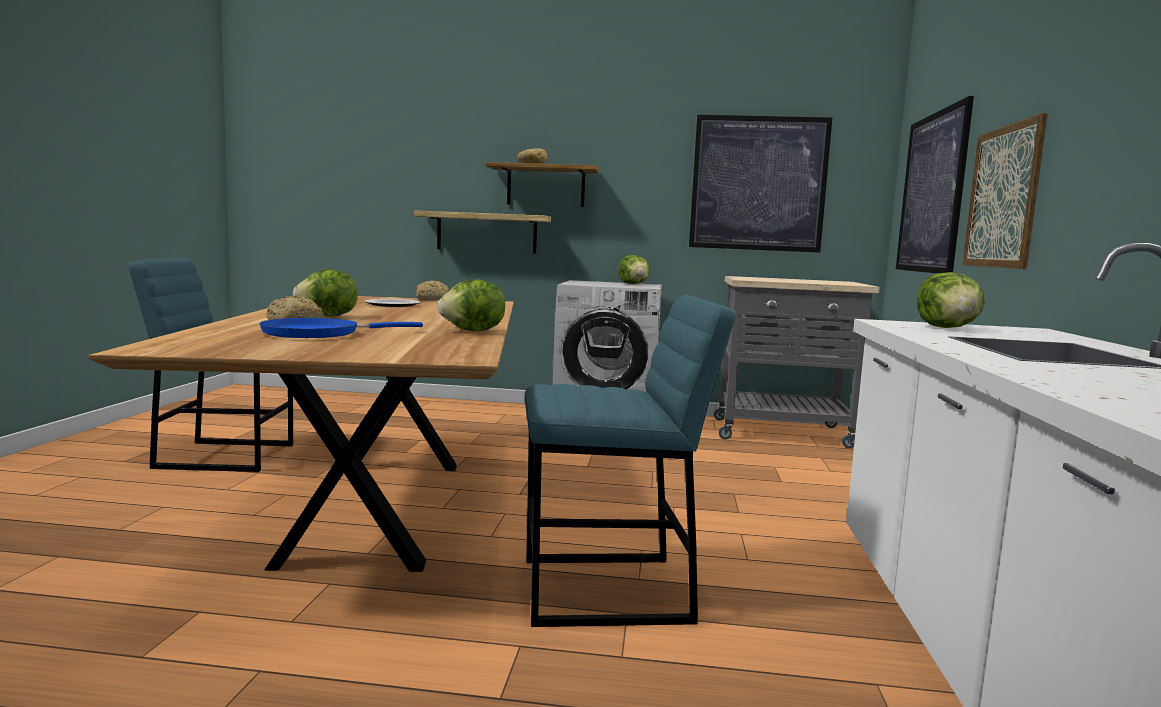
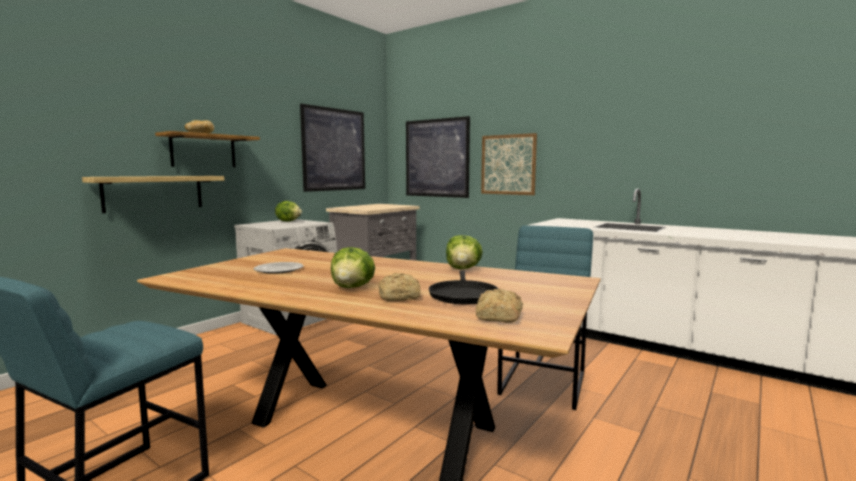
camera: 60 degrees left, 0 degrees up
blue frying pan [260,318,423,338] -> black frying pan [429,270,498,304]
bread [416,280,449,300] -> bread moved to [475,289,523,323]
lettuce [917,272,985,328] -> none

